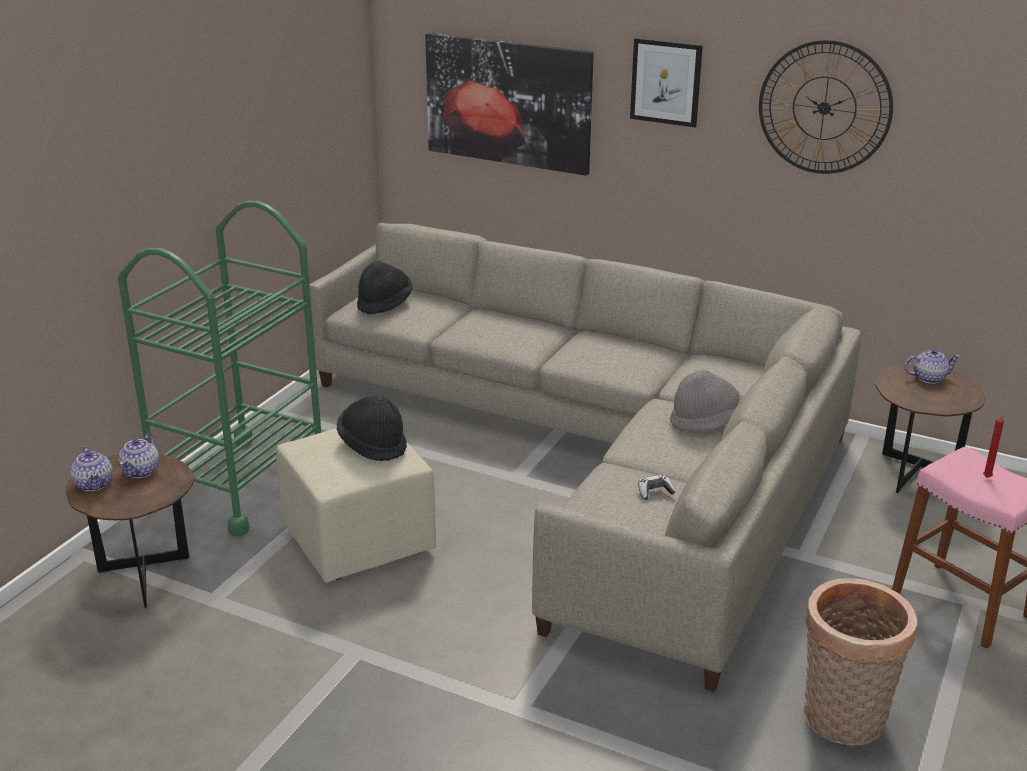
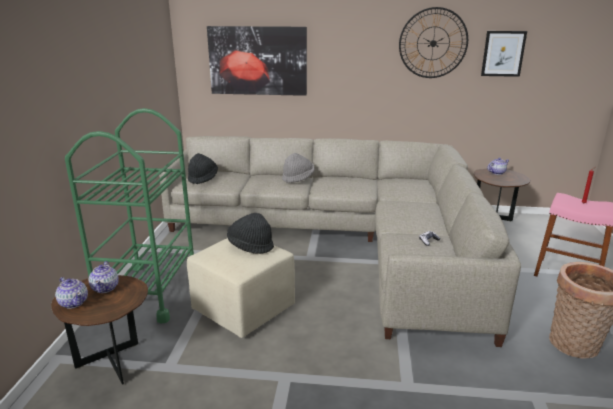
camera: 20 degrees left, 5 degrees down
picture [630,38,703,127] -> picture moved to [481,31,527,77]
grey hat [670,370,742,432] -> grey hat moved to [282,153,315,183]

